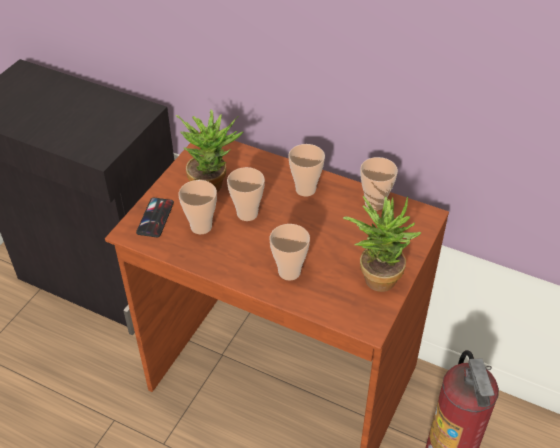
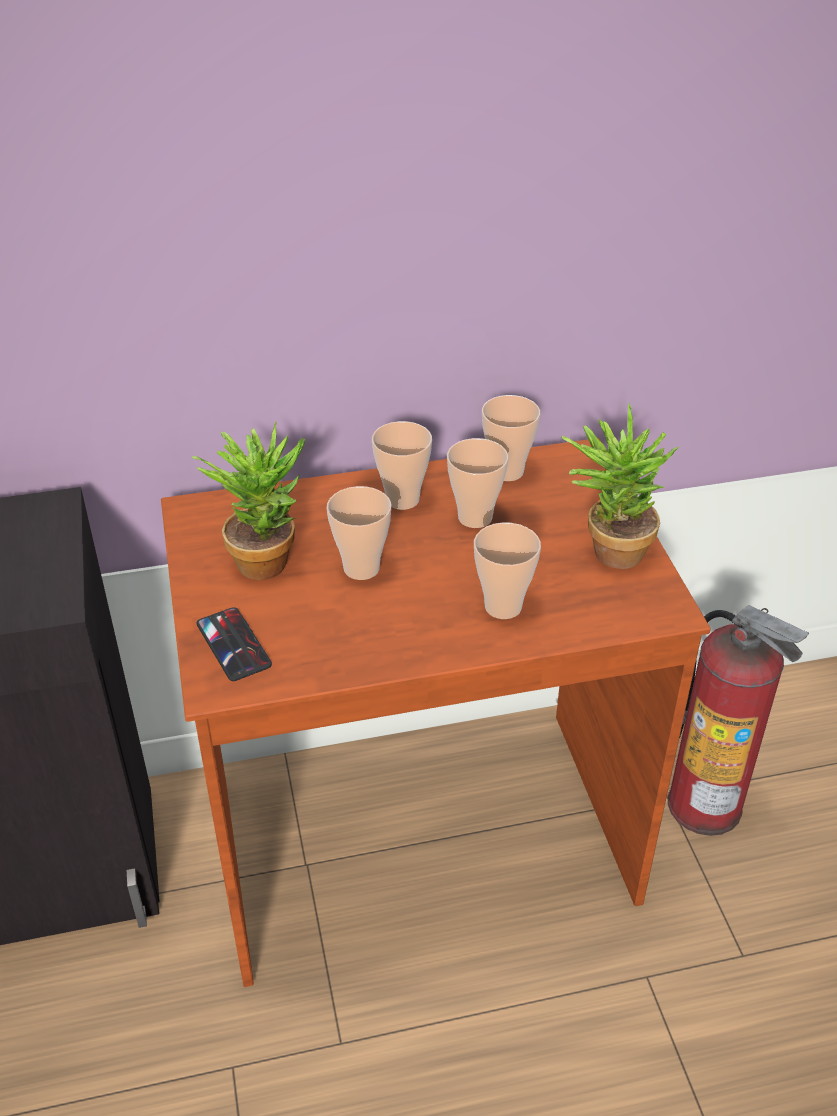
camera: 40 degrees left, 5 degrees down
cup [178,180,217,234] -> cup moved to [447,438,509,528]

